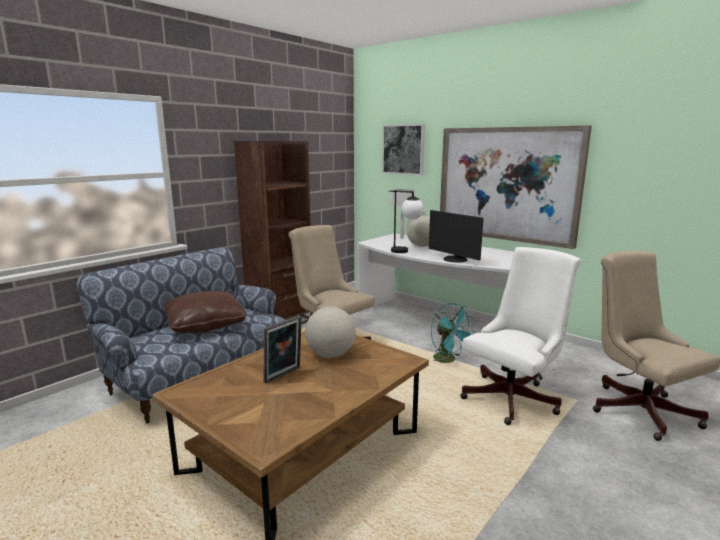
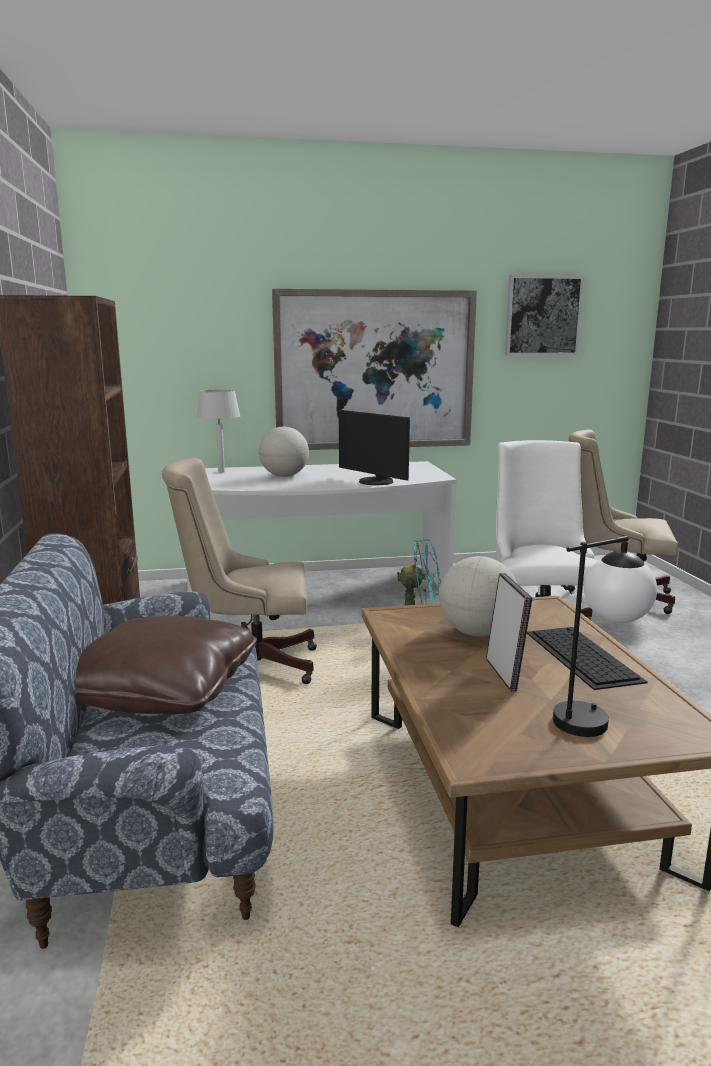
camera: 50 degrees left, 0 degrees up
picture [382,124,425,175] -> picture moved to [505,275,584,356]
table lamp [389,190,424,253] -> table lamp moved to [553,536,657,737]
monitor [429,210,484,263] -> monitor turned 45 degrees clockwise [339,410,410,485]
none -> keyboard [527,627,648,690]

